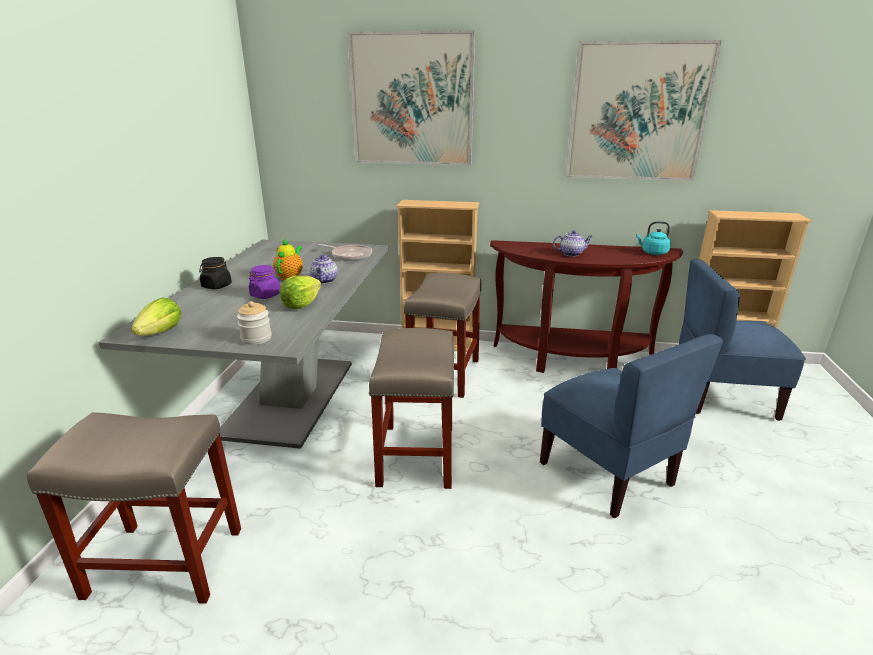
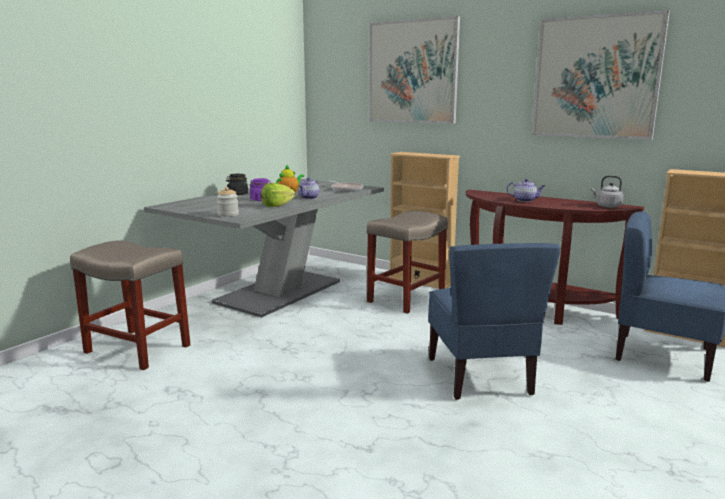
camera: 25 degrees right, 10 degrees down
lettuce [131,297,181,336] -> none
beige stool [369,328,454,489] -> none
turquoise kettle [636,221,671,255] -> grey kettle [591,175,624,208]

